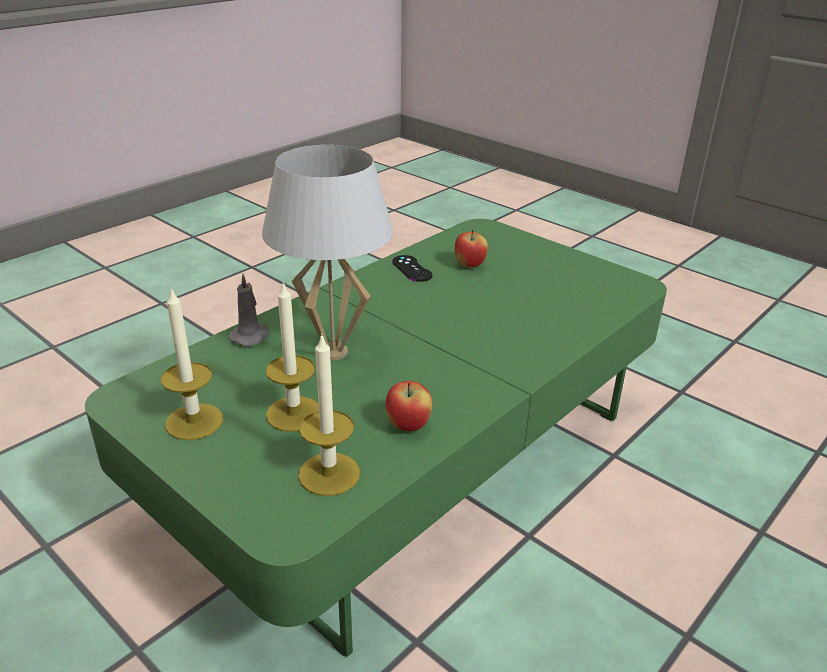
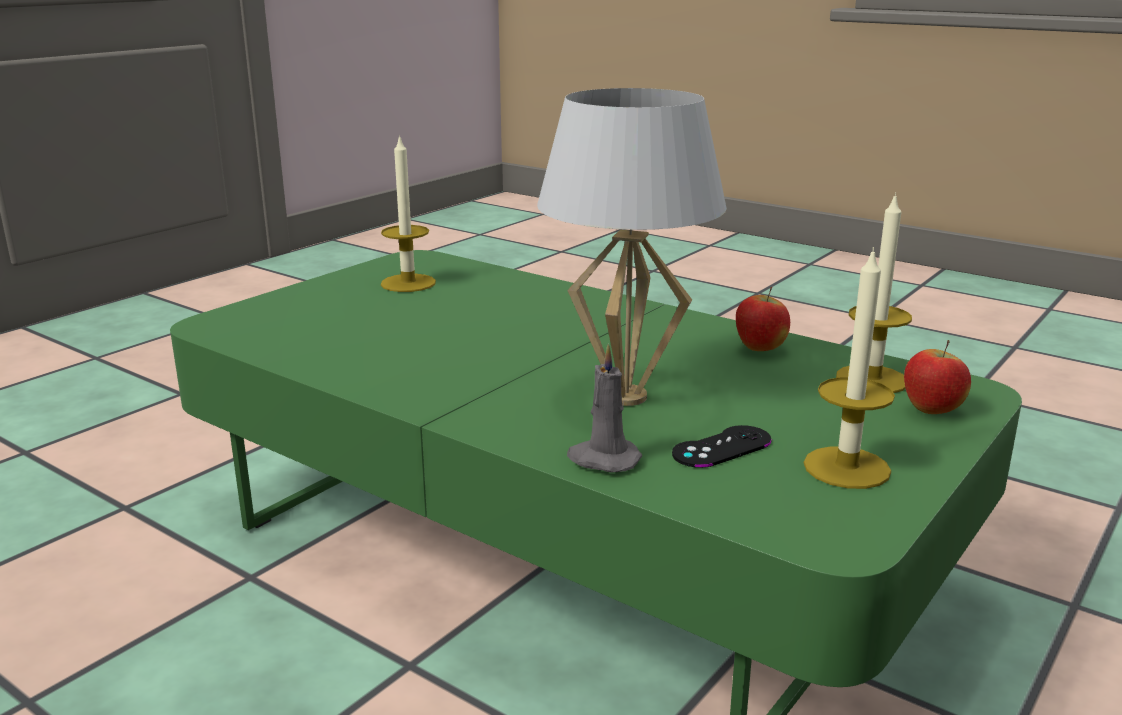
camera: 95 degrees left, 10 degrees down
candle [265,282,319,432] -> candle moved to [381,134,436,292]
black game controller [392,255,432,282] -> black game controller moved to [672,425,772,468]
apple [455,230,488,267] -> apple moved to [904,340,971,414]

